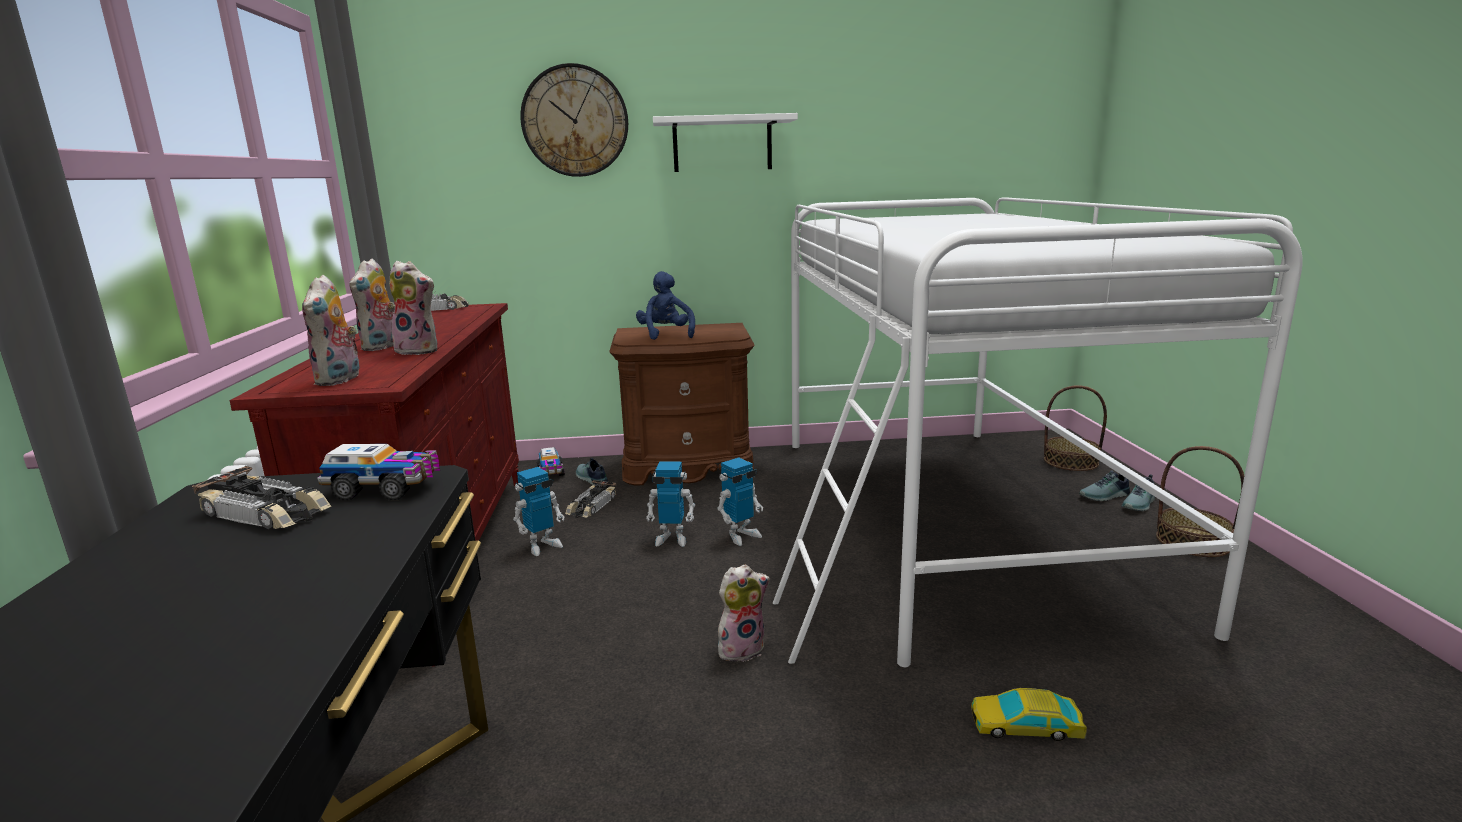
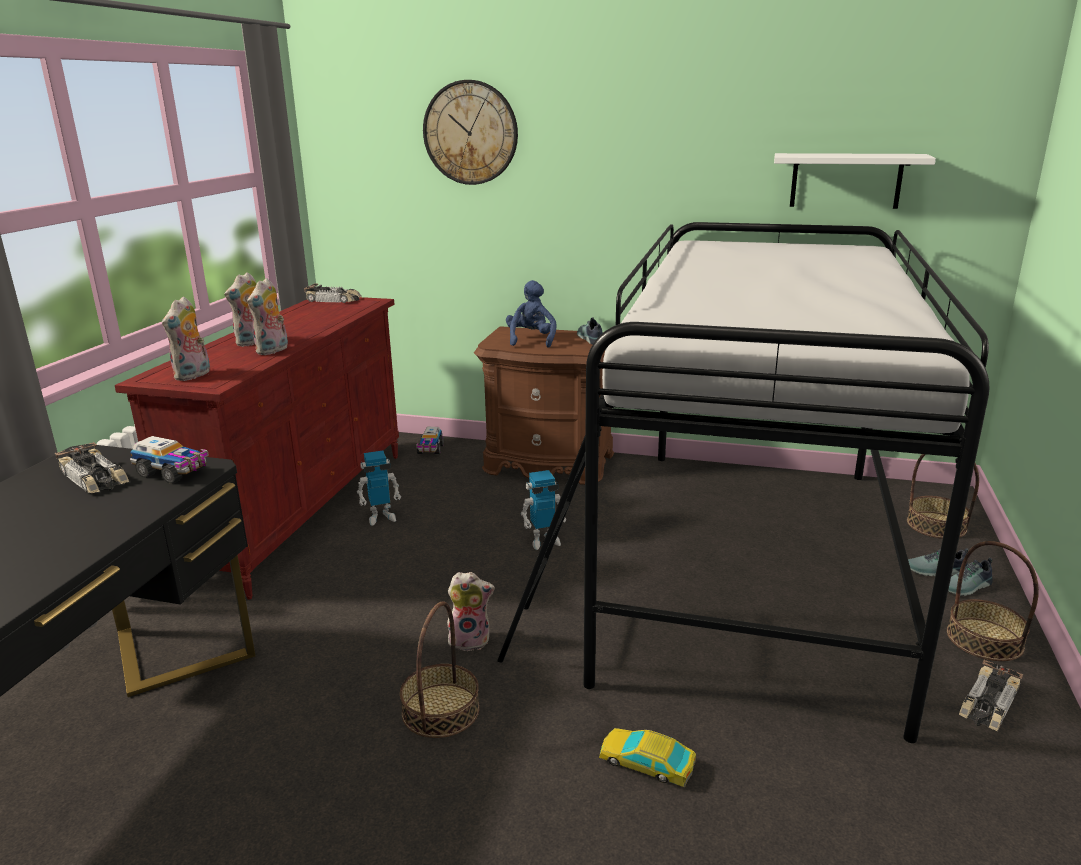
camera: 20 degrees right, 5 degrees up
plush toy [389,261,437,355] -> plush toy turned 75 degrees clockwise [247,278,288,355]
toy car [565,480,616,518] -> toy car moved to [959,660,1024,731]
shoe [576,458,609,485] -> shoe moved to [577,317,603,344]
toy robot [646,462,695,547] -> none
white shelf [653,113,798,172] -> white shelf moved to [774,153,936,209]
white bed [773,197,1303,667] -> black bed [497,222,989,743]
none -> basket [400,601,480,738]

